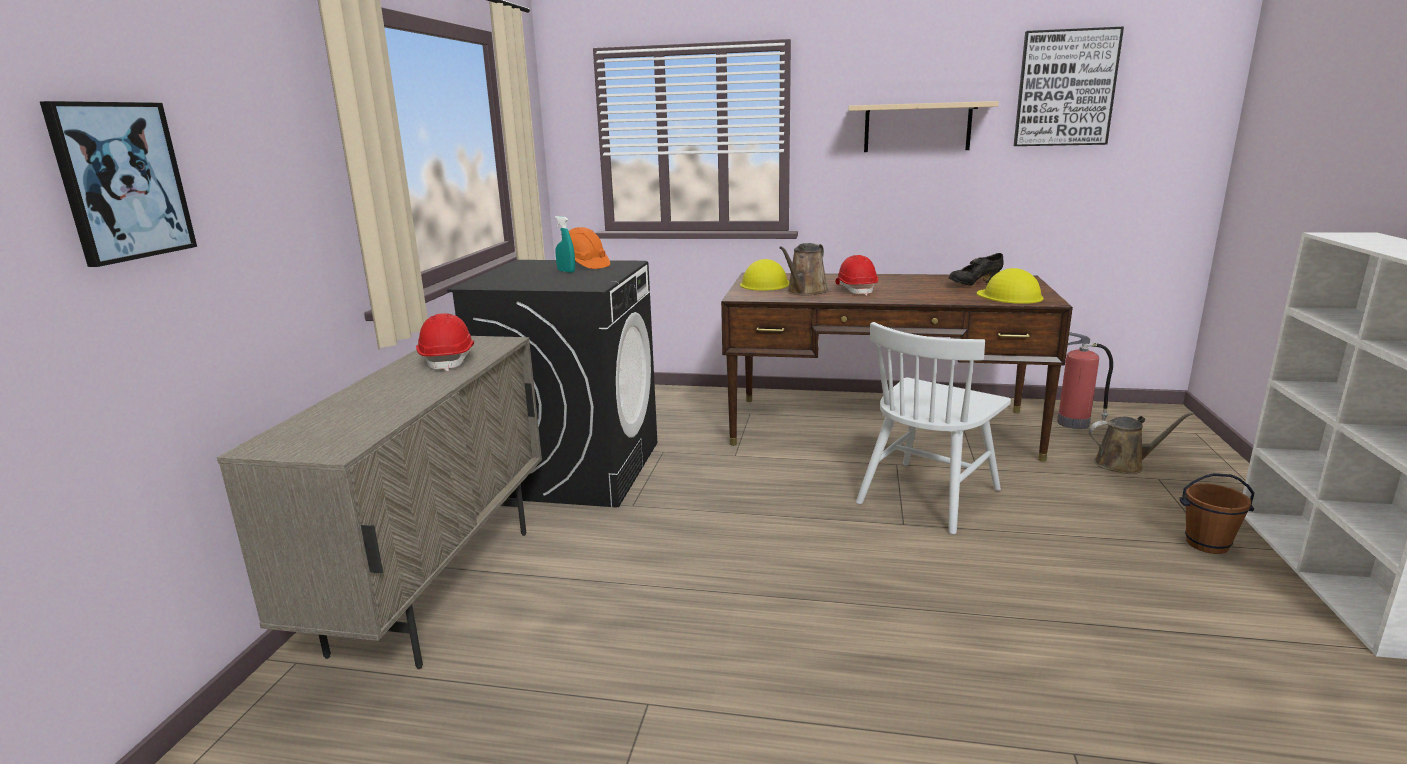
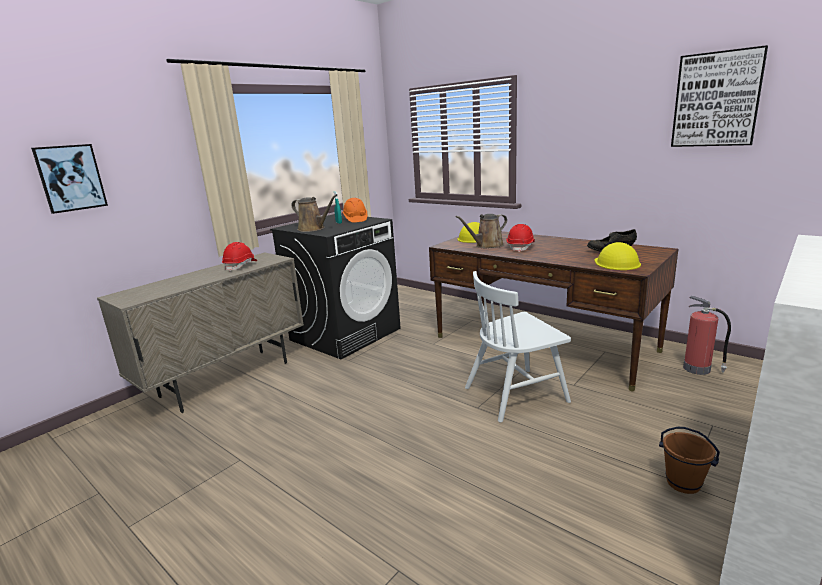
camera: 30 degrees right, 0 degrees up
beige shelf [848,101,999,152] -> none
brown watering can [1089,412,1194,474] -> brown watering can moved to [291,195,337,232]

